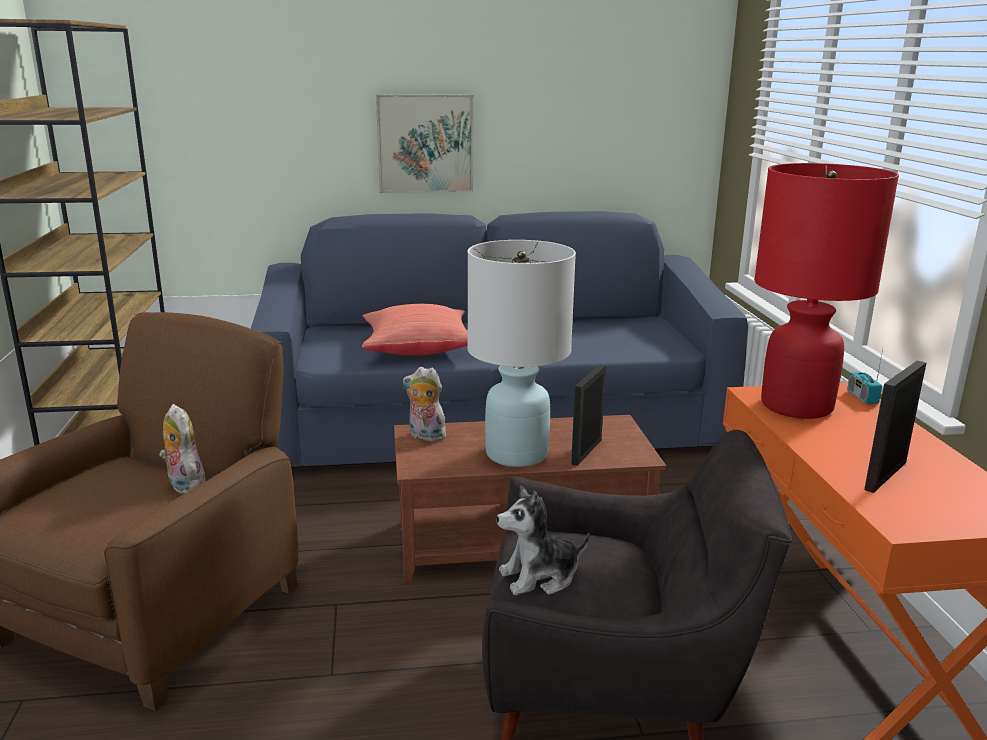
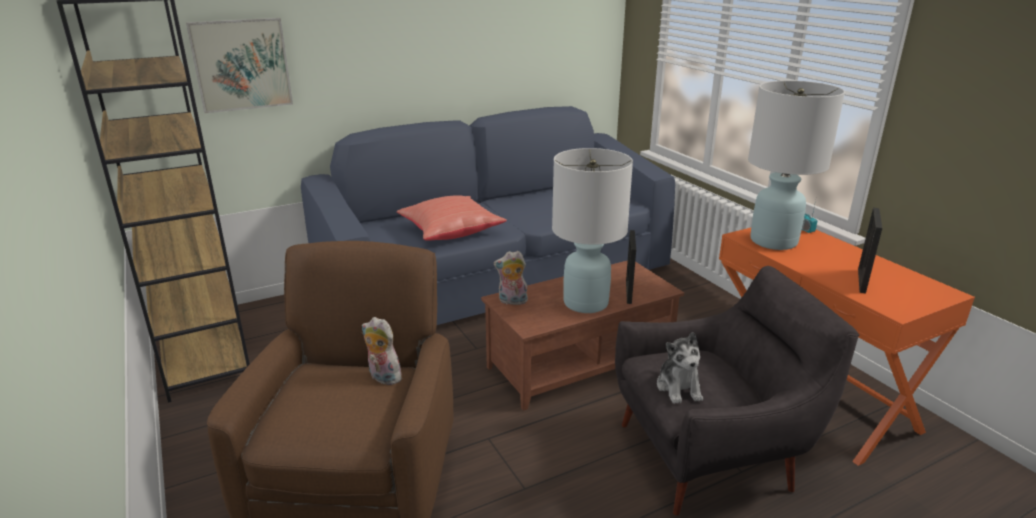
camera: 20 degrees left, 5 degrees up
picture [376,94,474,193] -> picture moved to [186,18,293,113]
plush toy [496,486,590,595] -> plush toy turned 60 degrees counterclockwise [657,332,703,404]
red table lamp [754,163,899,419] -> white table lamp [748,80,845,250]

